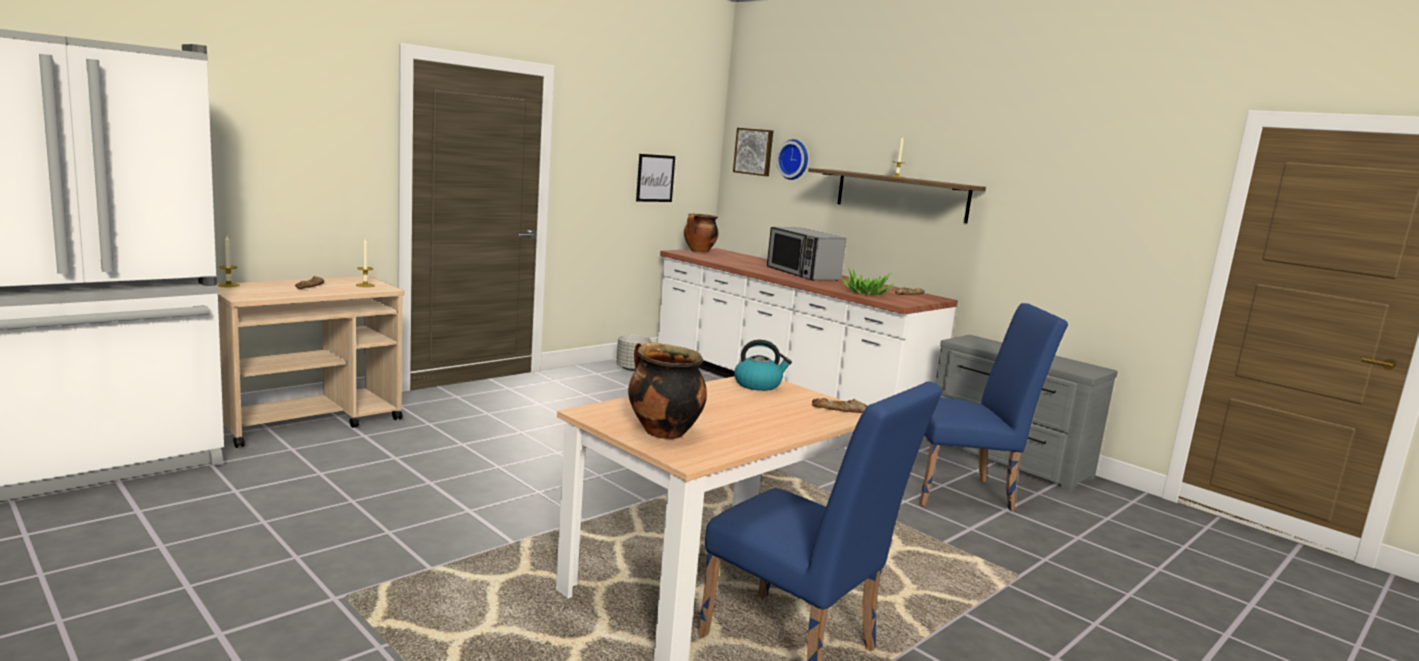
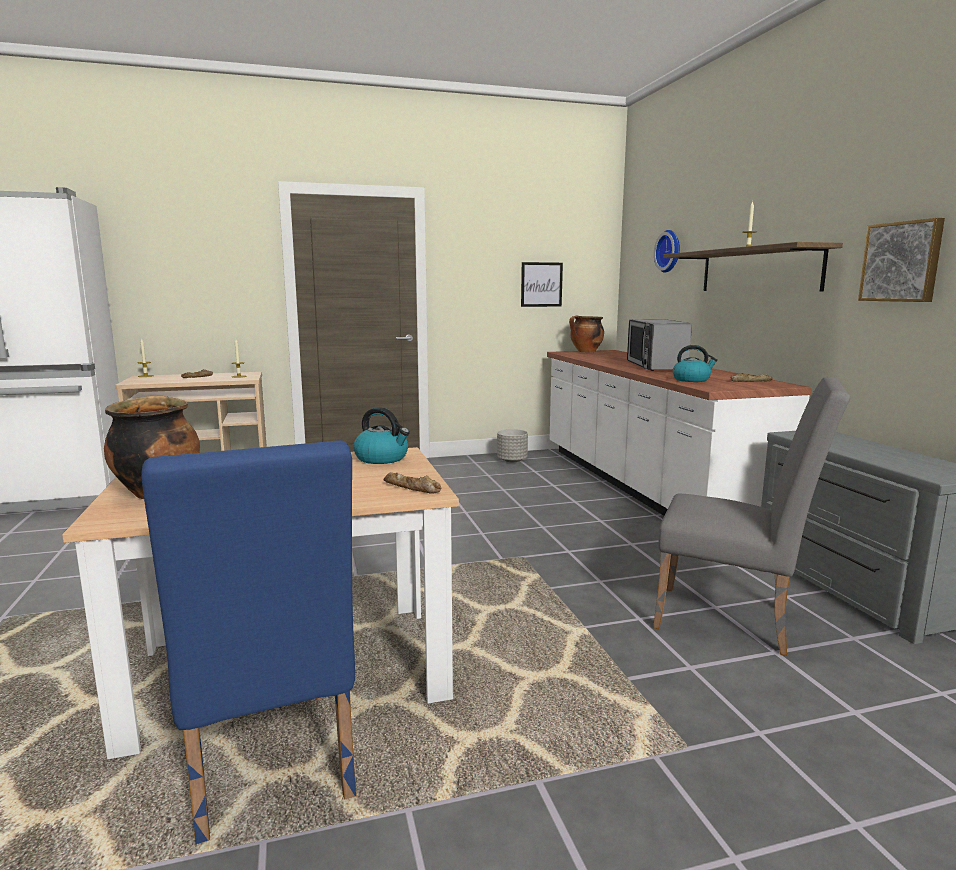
camera: 30 degrees right, 0 degrees up
picture [733,128,773,176] -> picture moved to [858,218,945,302]
potted plant [840,268,894,295] -> kettle [673,345,718,382]
blue chair [919,303,1068,511] -> grey chair [653,377,851,656]

